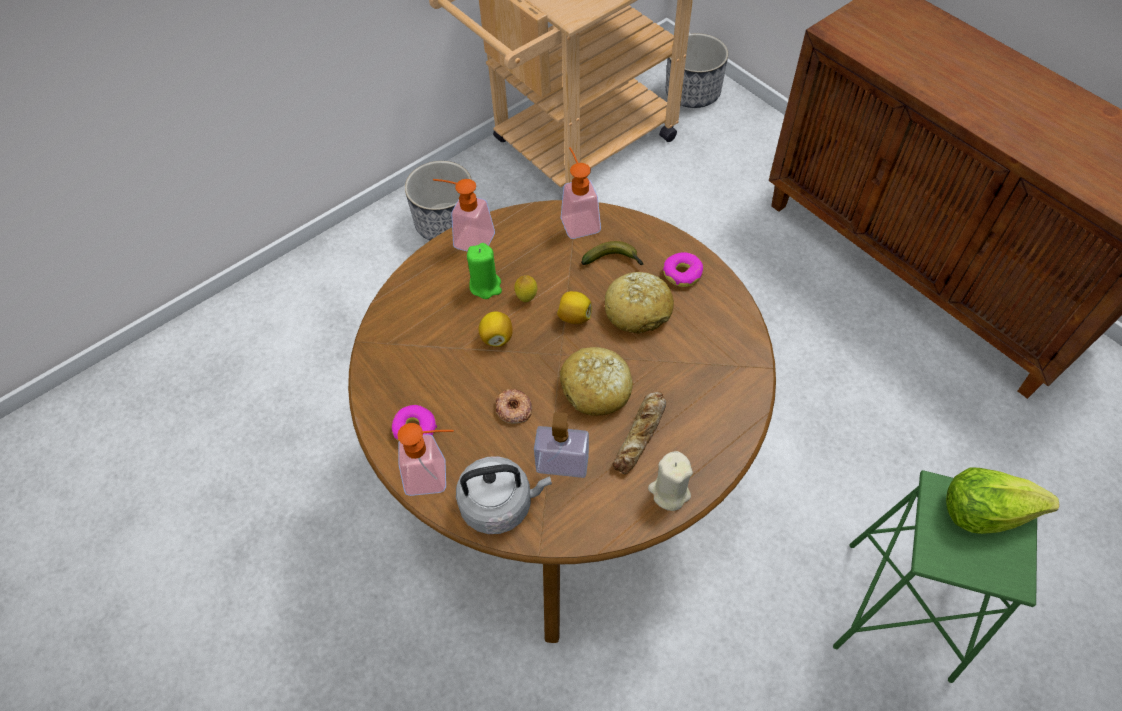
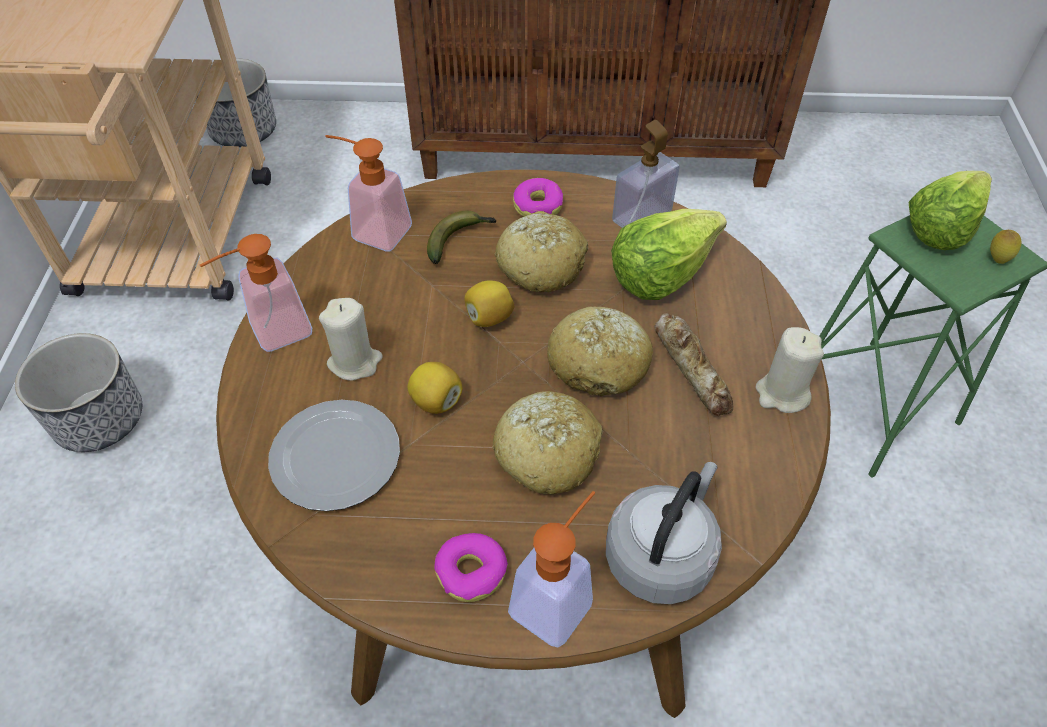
camera: 50 degrees left, 5 degrees down
green candle [467,243,502,299] -> beige candle [319,298,383,381]
donut [496,389,532,424] -> bread [492,391,603,494]
lemon [514,275,537,302] -> lemon moved to [990,230,1021,264]
soap dispenser [534,412,589,478] -> soap dispenser moved to [612,120,680,228]
none -> plate [268,400,400,511]
none -> lettuce [611,209,727,300]

